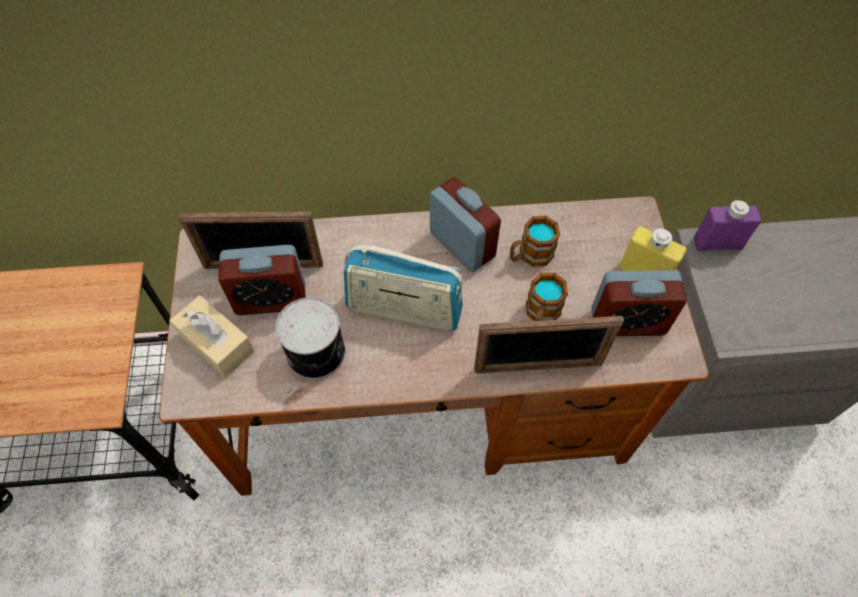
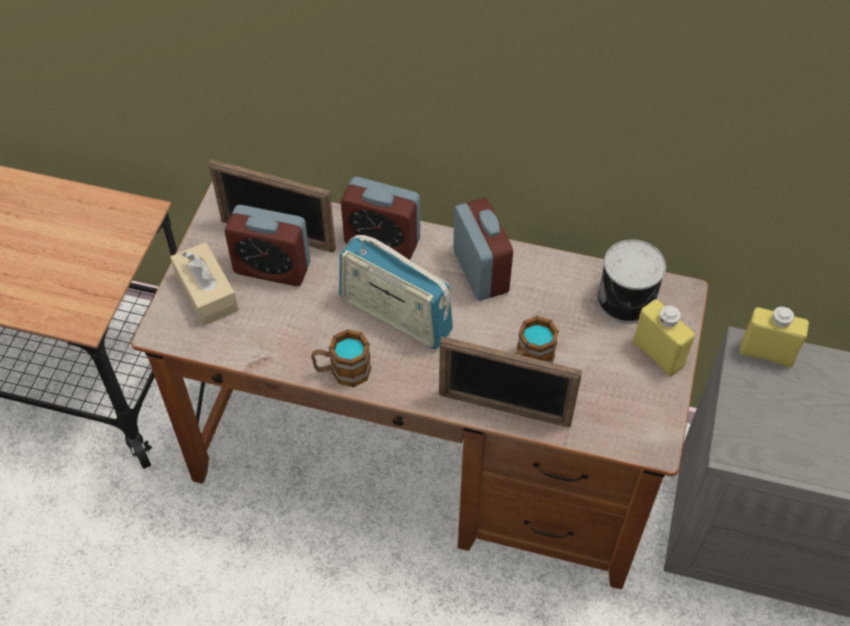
camera: 20 degrees right, 5 degrees down
can [275,297,346,380] -> can moved to [597,239,666,324]
mug [510,216,560,267] -> mug moved to [311,329,371,387]
alarm clock [591,270,687,336] -> alarm clock moved to [341,177,420,260]
purple bottle [694,199,761,251] -> yellow bottle [740,306,809,368]

